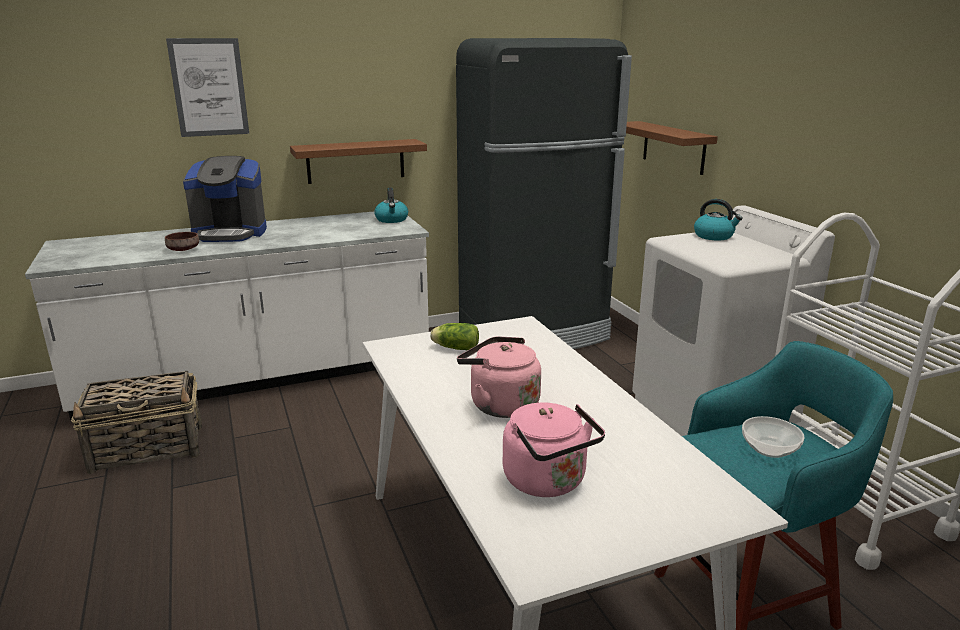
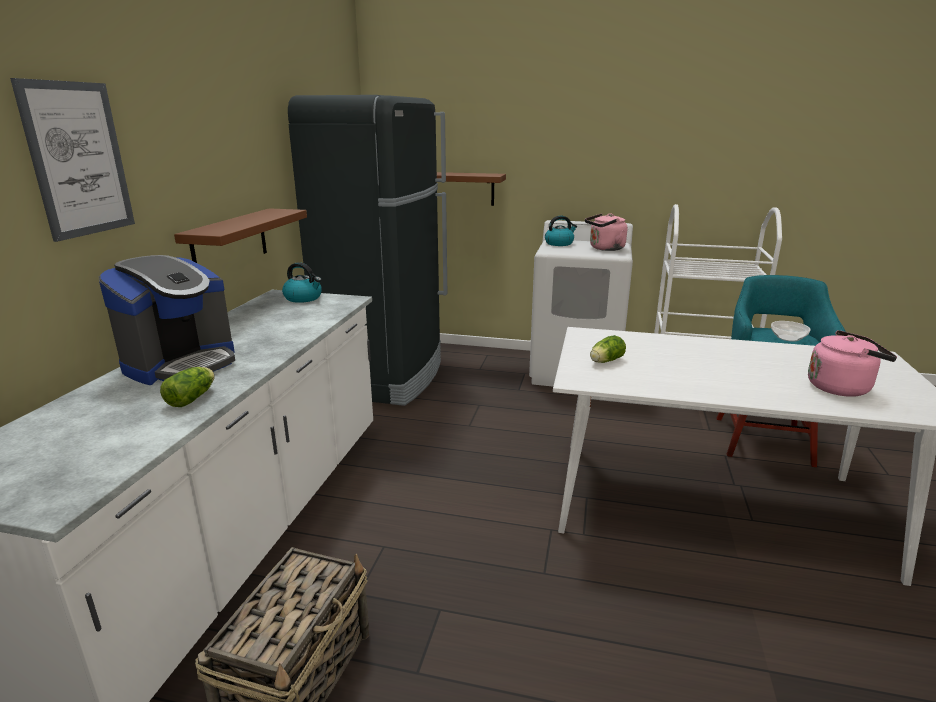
camera: 55 degrees left, 0 degrees up
brown bowl [165,232,199,251] -> lettuce [160,367,215,407]
pink kettle [457,336,541,418] -> pink kettle moved to [585,213,627,251]

